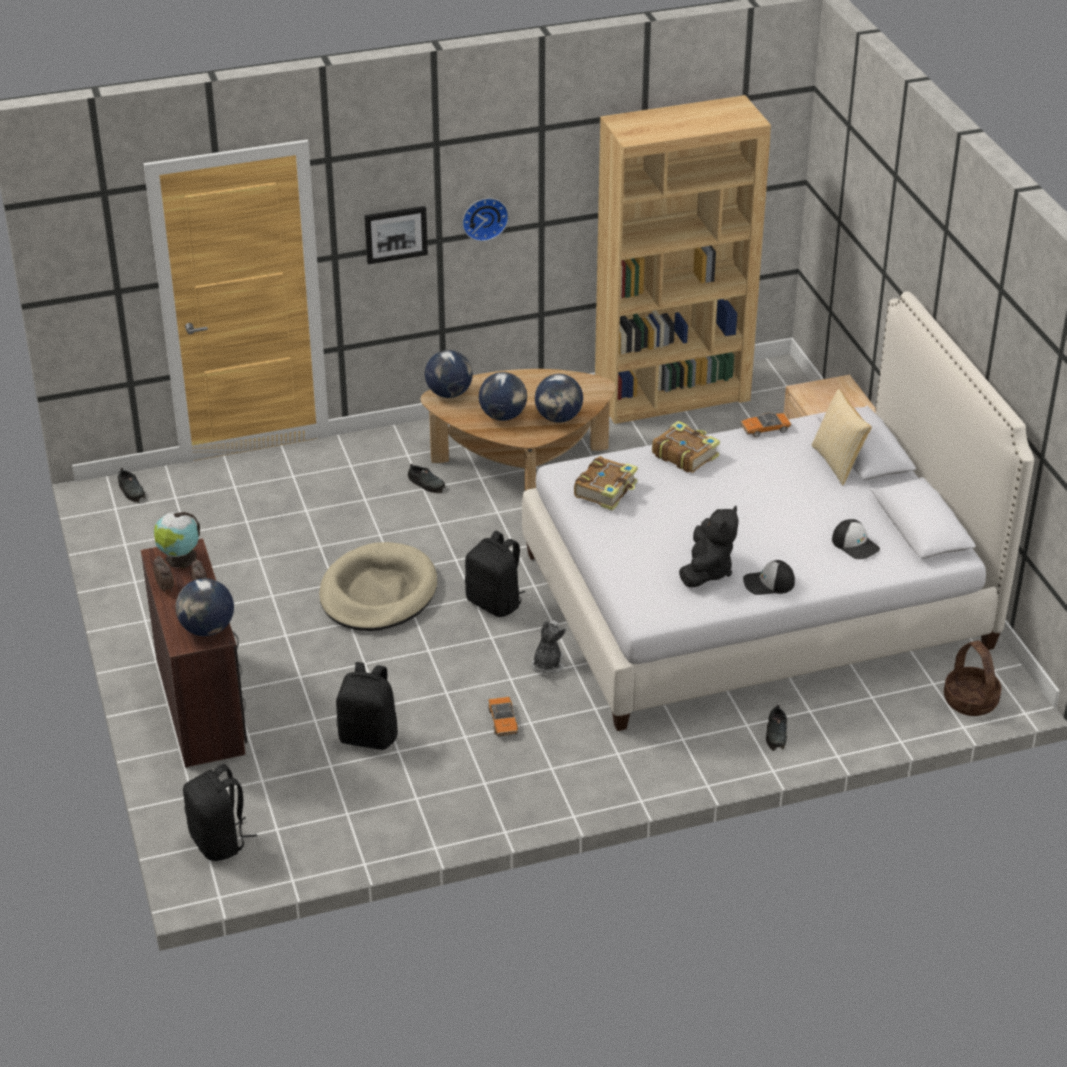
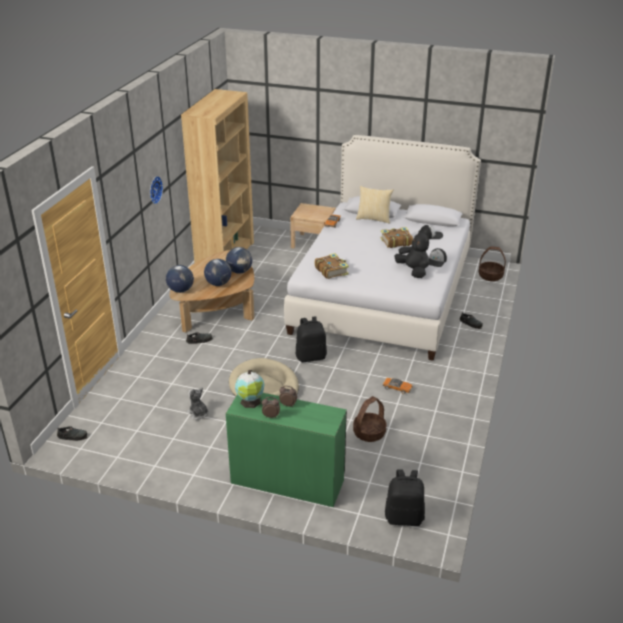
camera: 55 degrees left, 5 degrees down
brown desk [141,538,247,768] -> green desk [226,393,347,507]
globe [176,578,234,636] -> none
black backpack [336,662,398,750] -> basket [353,396,387,442]
picture [364,206,428,264] -> none
plush toy [531,620,566,674] -> plush toy moved to [187,387,209,420]
book [652,421,720,473] -> book moved to [380,227,413,248]

